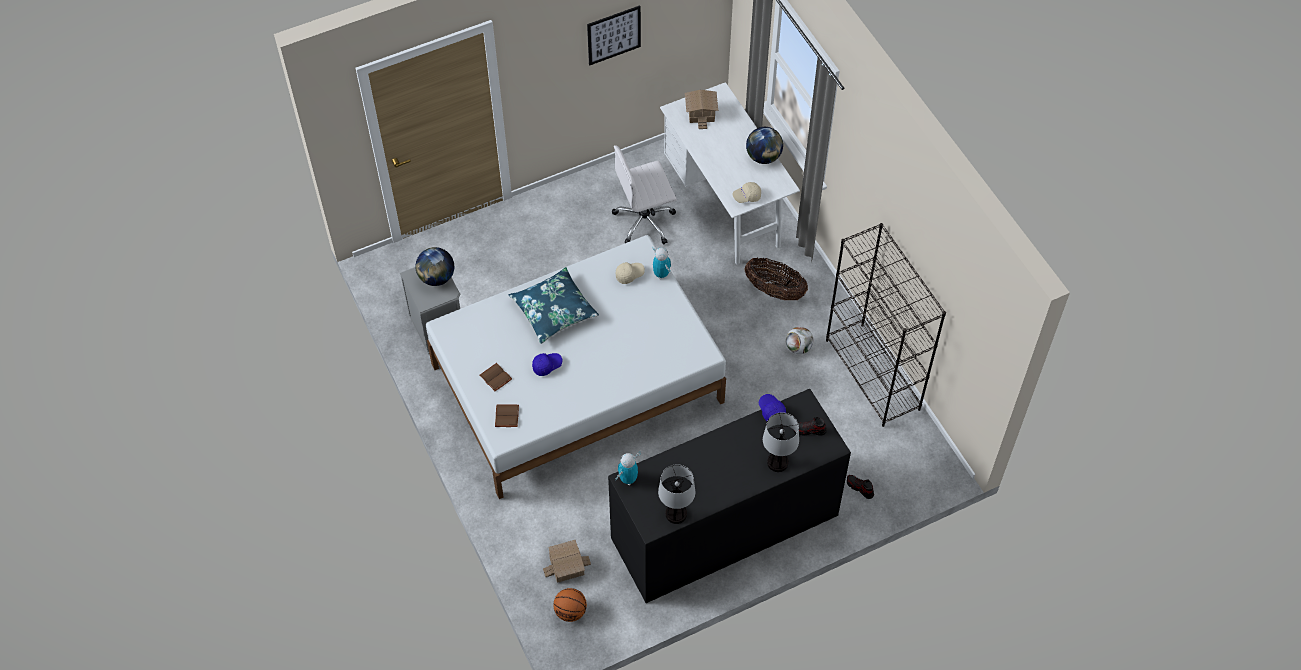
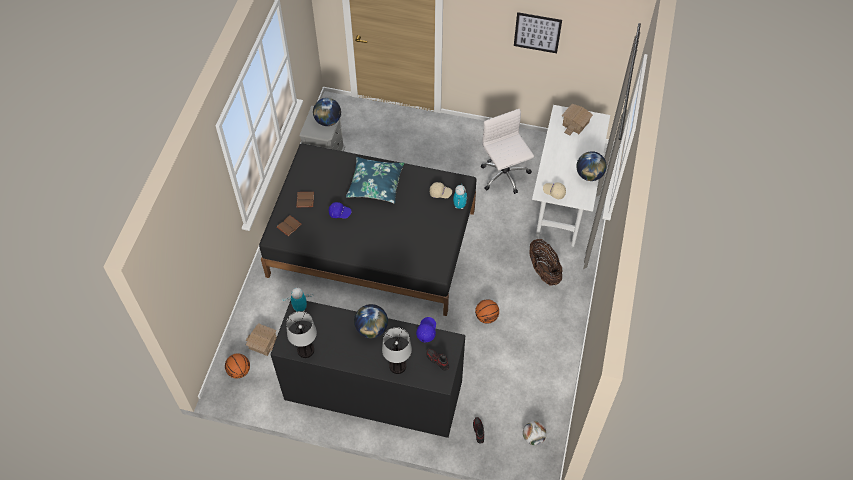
camera: 40 degrees right, 0 degrees up
white bed [426,235,726,499] -> black bed [259,143,476,316]
white office chair [612,145,677,244] -> white office chair turned 45 degrees clockwise [481,109,534,194]
football [786,327,813,354] -> football moved to [523,421,547,445]
black bookcase [826,223,946,427] -> none
none -> globe [354,304,388,338]
none -> basketball [475,299,499,324]

